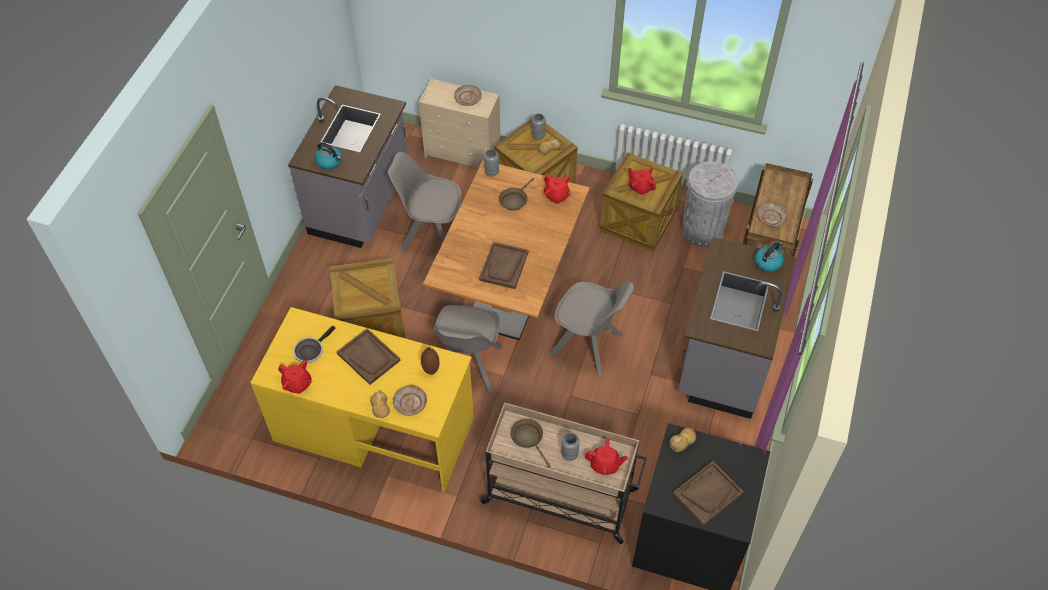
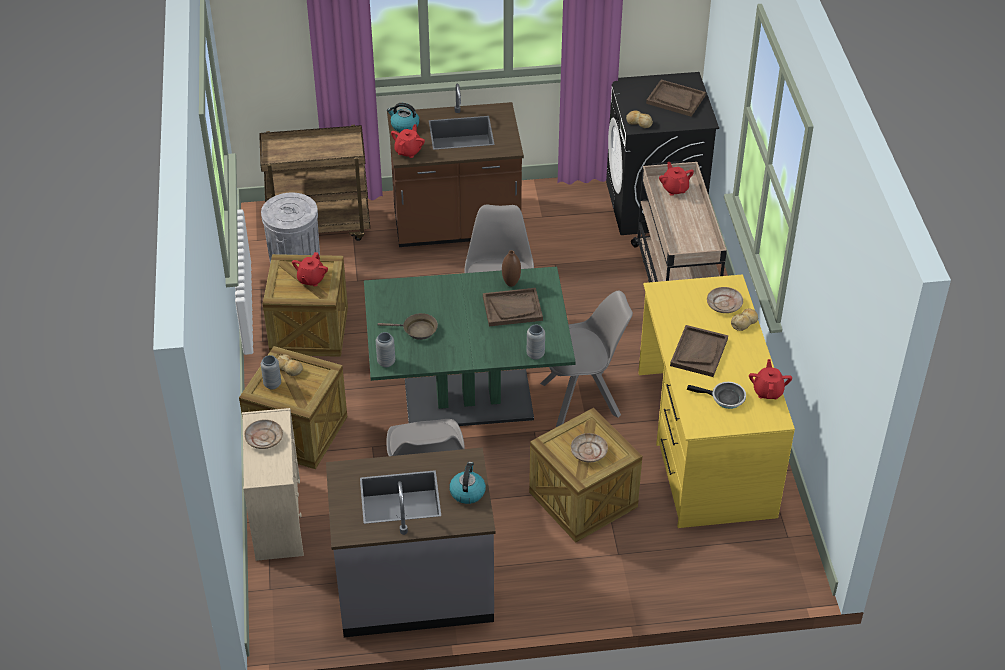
camera: 115 degrees left, 10 degrees down
brown vase [421,347,440,375] -> brown vase moved to [502,250,521,287]
brown dining table [423,160,590,340] -> green dining table [364,267,576,426]
brown frying pan [510,419,551,467] -> none
red teapot [544,175,571,204] -> red teapot moved to [391,124,425,158]
grey vase [562,433,580,461] -> grey vase moved to [527,325,545,360]
grey counter [678,237,796,419] -> brown counter [387,83,524,247]
beige plate [757,203,788,227] -> beige plate moved to [571,433,608,462]

